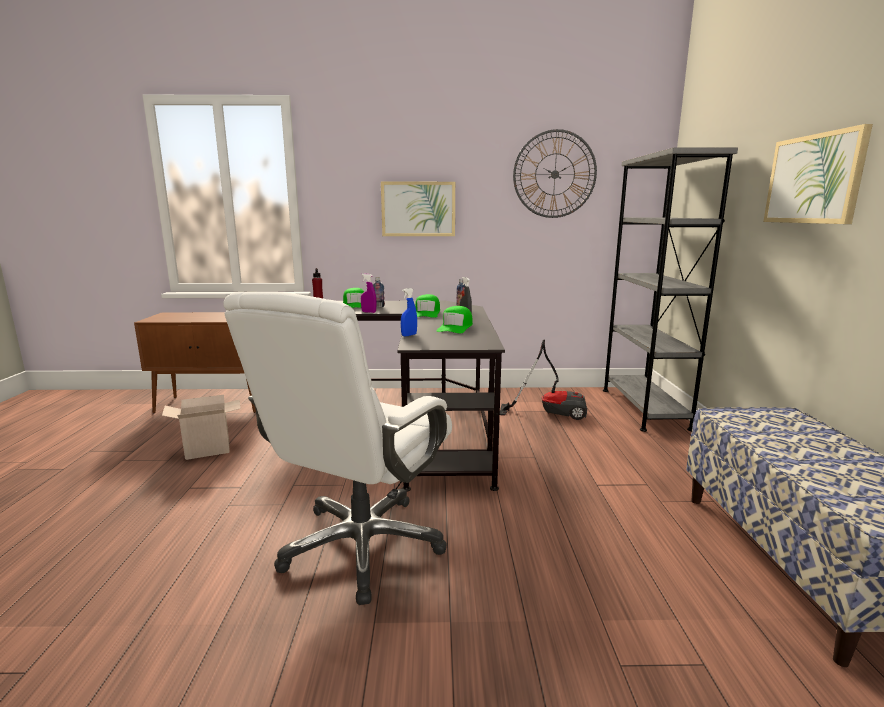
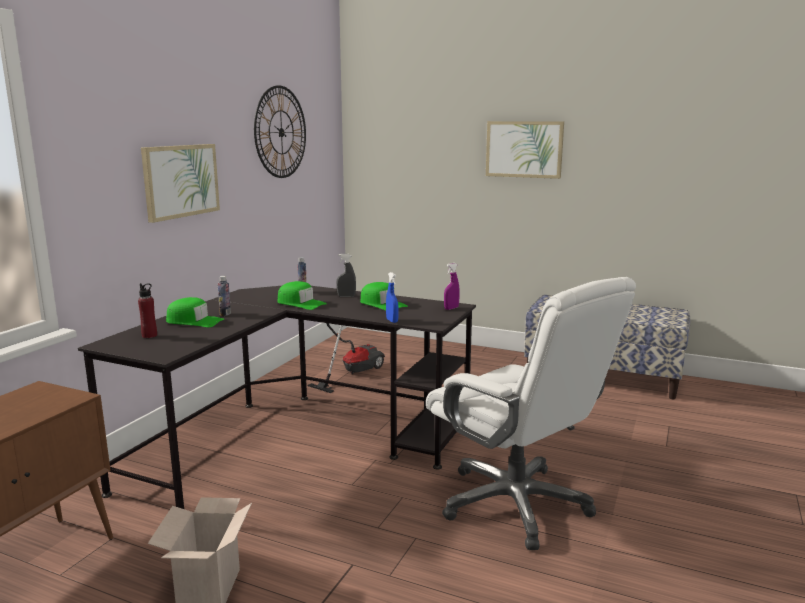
camera: 65 degrees left, 0 degrees up
purple spray bottle [361,274,377,313] -> purple spray bottle moved to [444,263,460,310]
grey bookcase [603,147,738,432] -> none

